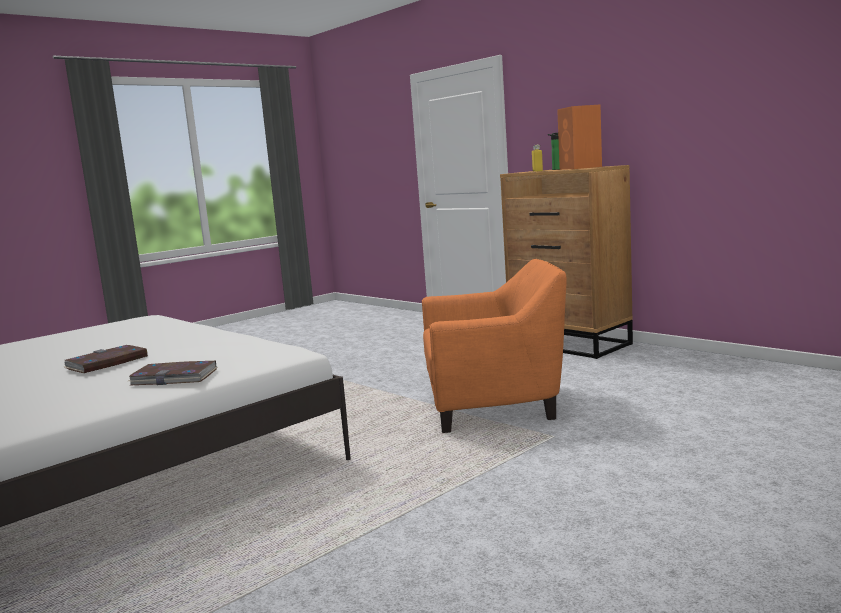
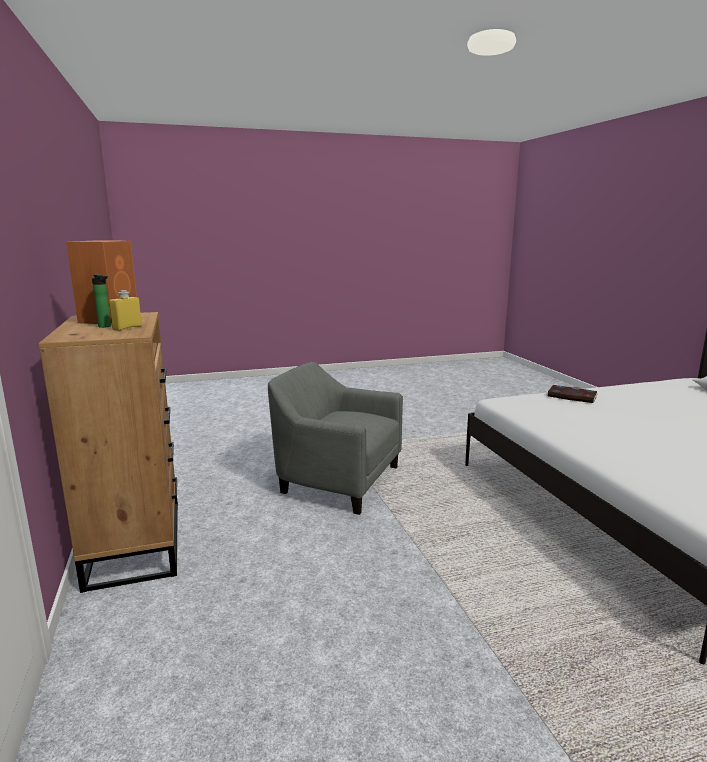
camera: 155 degrees left, 5 degrees up
book [64,345,148,373] -> none
orange armchair [422,259,567,433] -> grey armchair [268,362,403,515]

